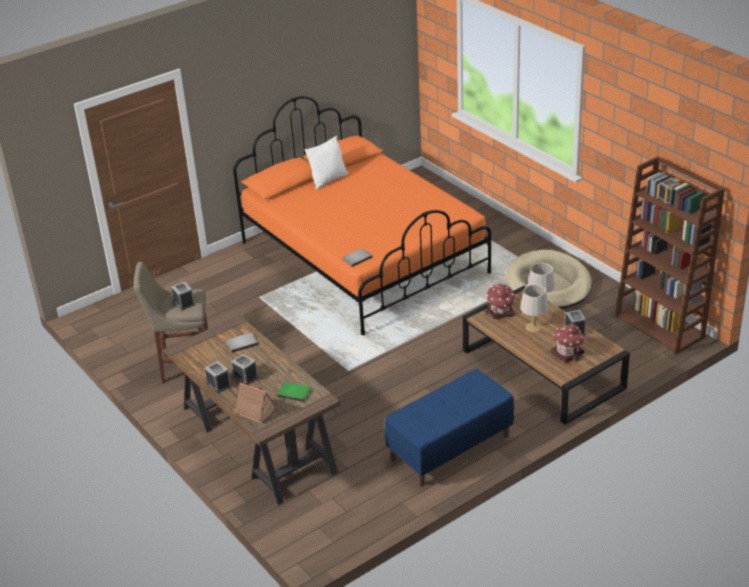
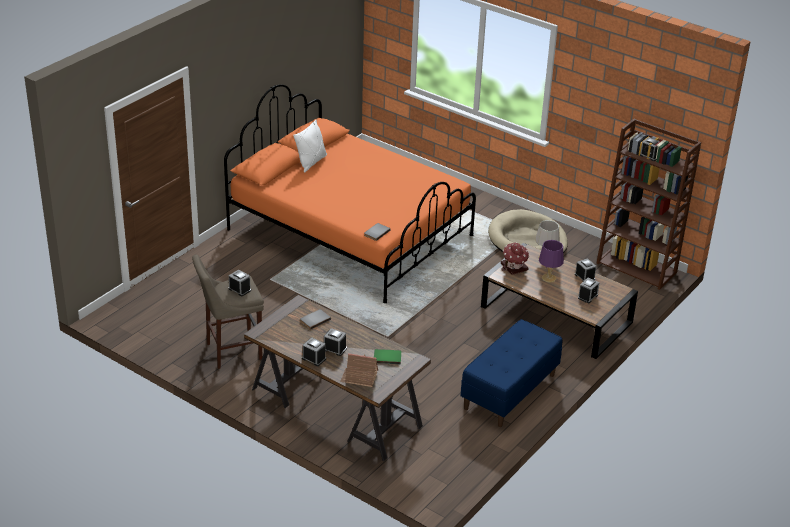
camera: 20 degrees left, 0 degrees up
grey table lamp [520,284,548,332] -> purple table lamp [539,240,564,283]
toy house [550,324,585,363] -> alarm clock [578,278,600,303]

